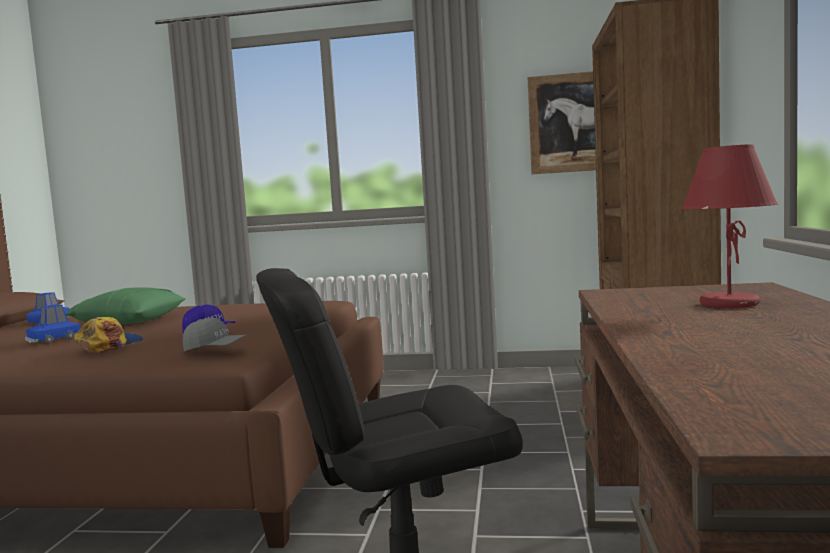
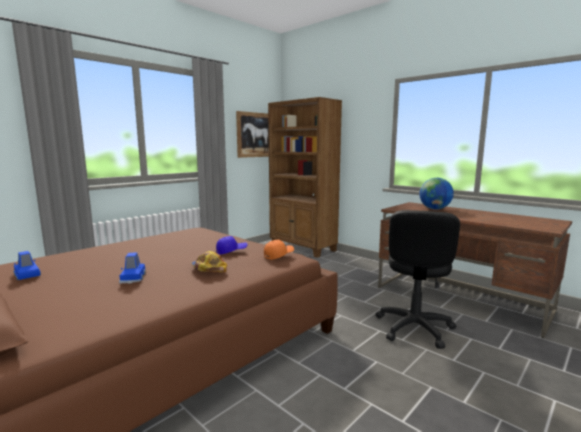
camera: 55 degrees left, 5 degrees up
green pillow [65,287,186,324] -> none
grey cap [183,317,247,352] -> orange cap [264,240,294,260]
red table lamp [682,144,778,308] -> globe [419,178,454,209]

